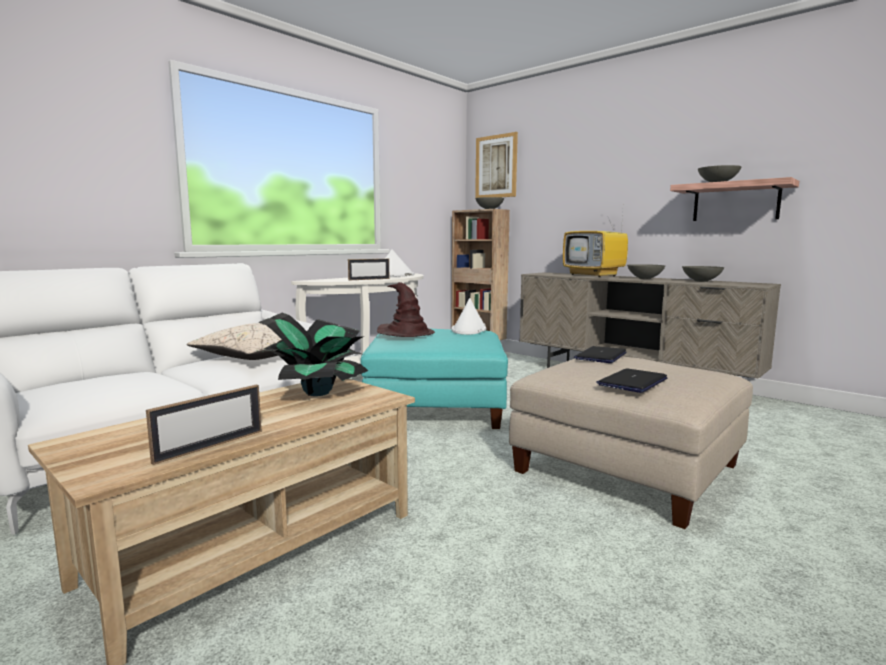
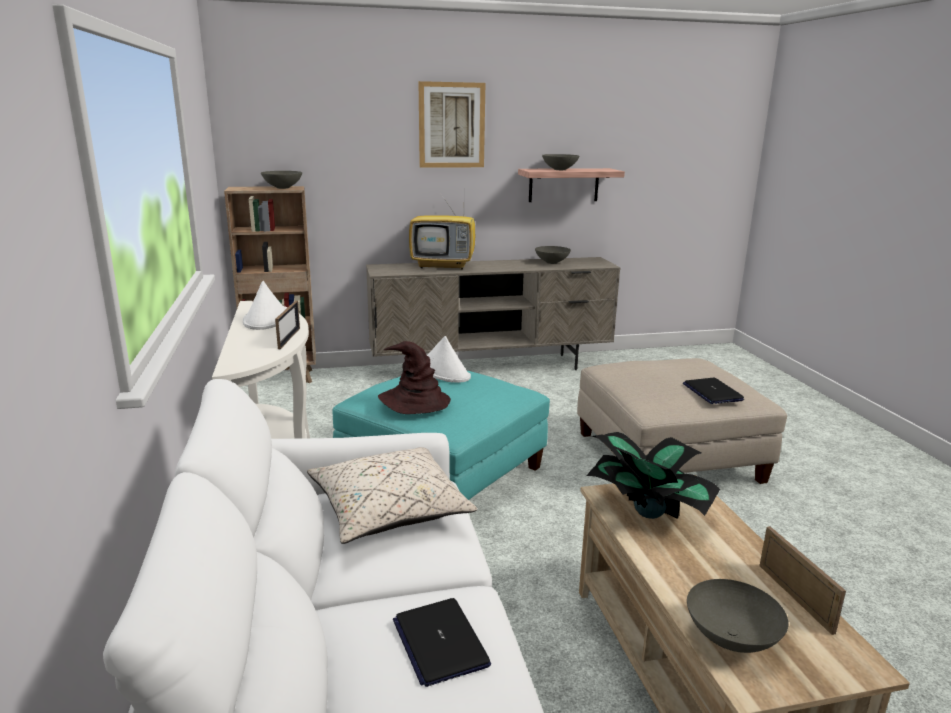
camera: 55 degrees left, 10 degrees up
picture [475,132,518,198] -> picture moved to [419,81,485,168]
laptop [574,346,627,363] -> laptop moved to [393,598,491,687]
grey bowl [627,264,665,279] -> grey bowl moved to [687,579,789,653]

